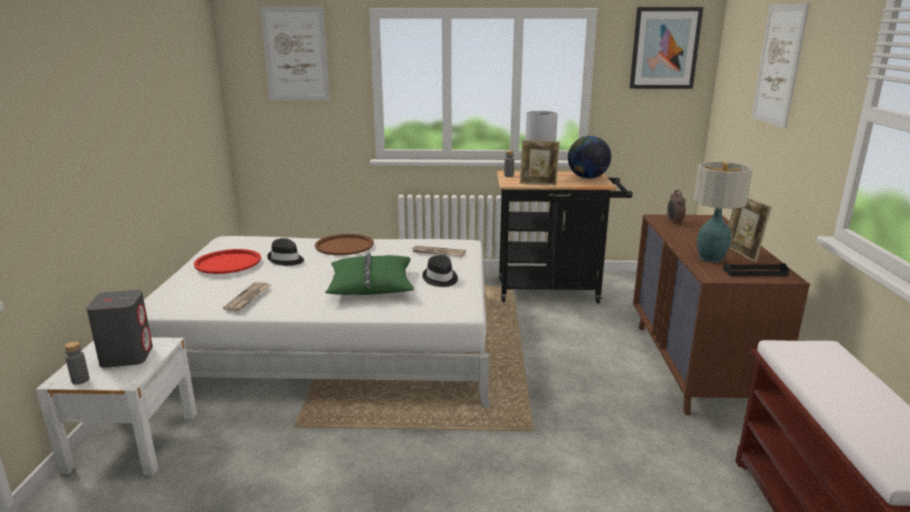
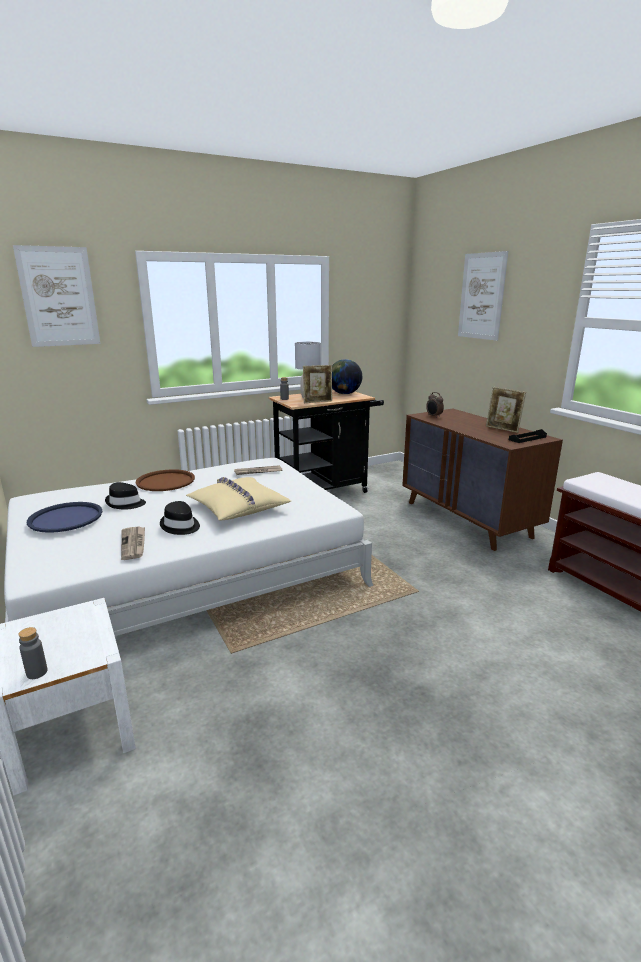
camera: 30 degrees left, 0 degrees up
grey speaker [86,290,153,368] -> none
red tray [194,249,261,274] -> blue tray [27,502,103,533]
green pillow [325,250,414,295] -> beige pillow [186,477,291,521]
black hat [422,255,458,287] -> black hat moved to [160,501,200,535]
picture [630,7,703,89] -> none
table lamp [694,162,753,262] -> none

